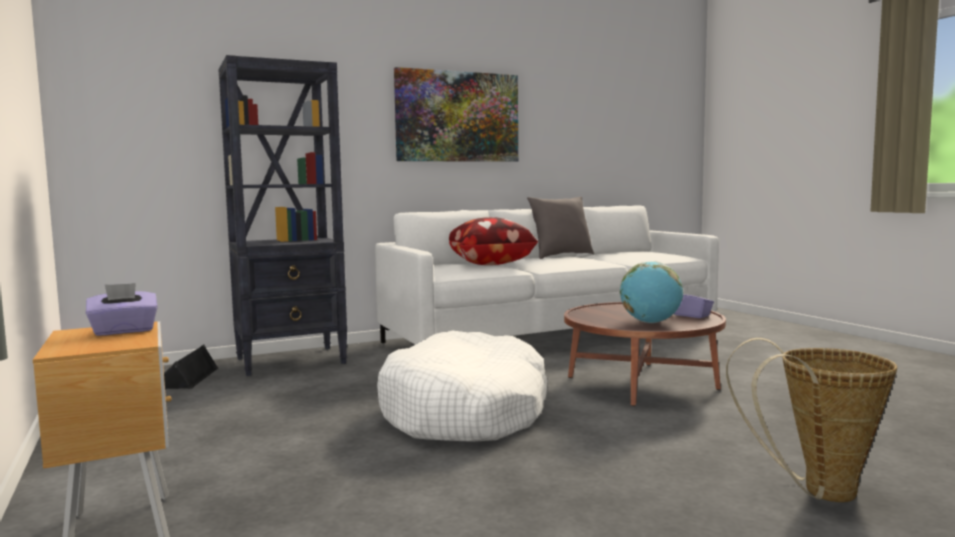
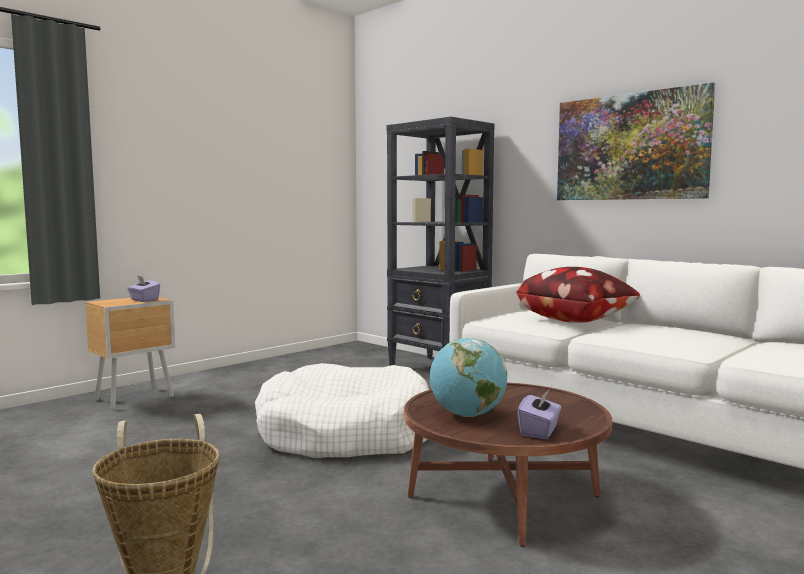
camera: 70 degrees right, 0 degrees up
black speaker [164,344,219,389] -> none
grey pillow [527,197,594,259] -> none

